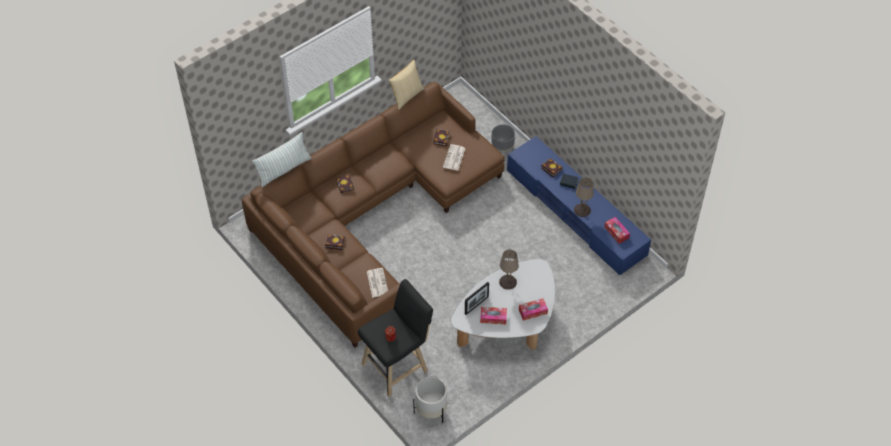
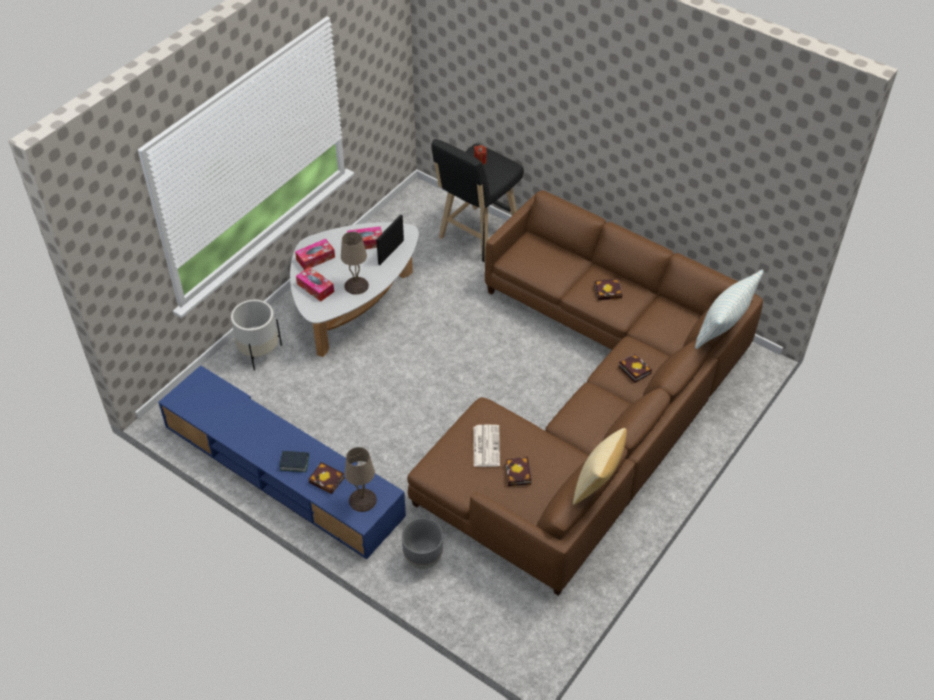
camera: 165 degrees right, 5 degrees down
newspaper [367,268,388,298] -> none
white planter [413,376,447,423] -> white planter moved to [231,300,282,370]
beige table lamp [574,177,594,217] -> beige table lamp moved to [345,447,377,512]
tissue box [604,217,630,244] -> tissue box moved to [296,267,334,302]

